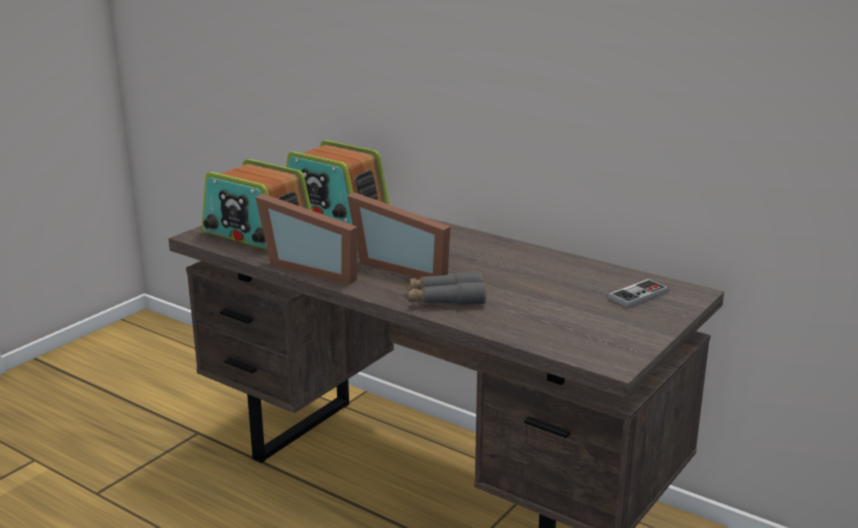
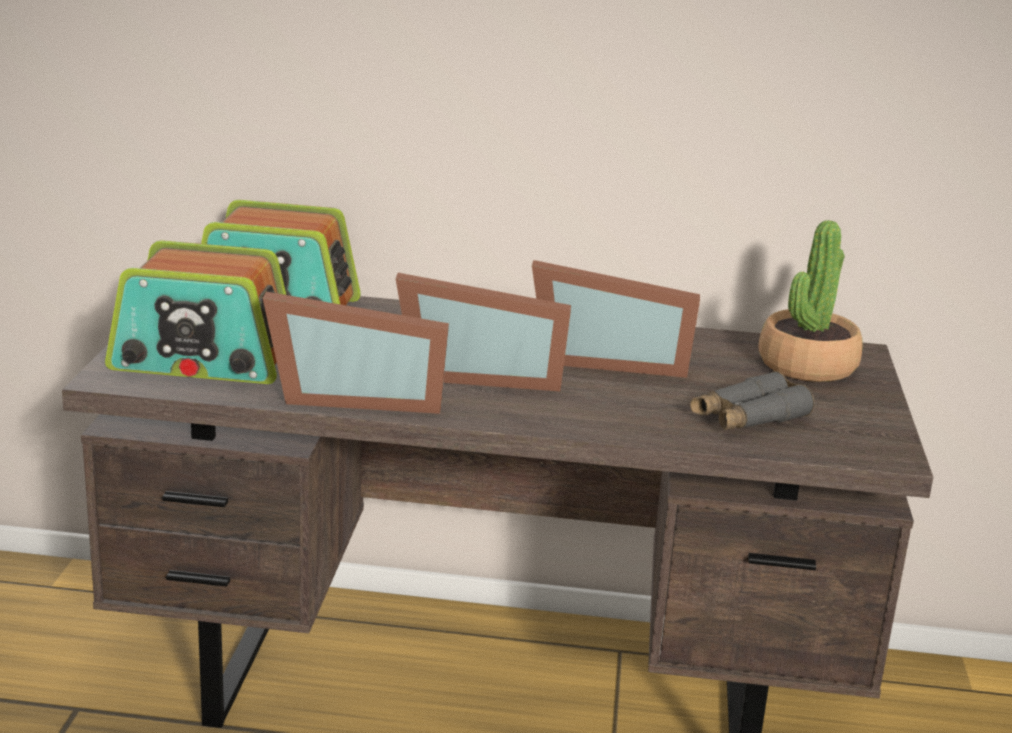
camera: 30 degrees left, 0 degrees up
grey binoculars [406,272,486,305] -> grey binoculars moved to [690,371,815,430]
game controller [608,279,668,308] -> potted plant [759,220,863,382]
none -> picture frame [532,260,700,378]

